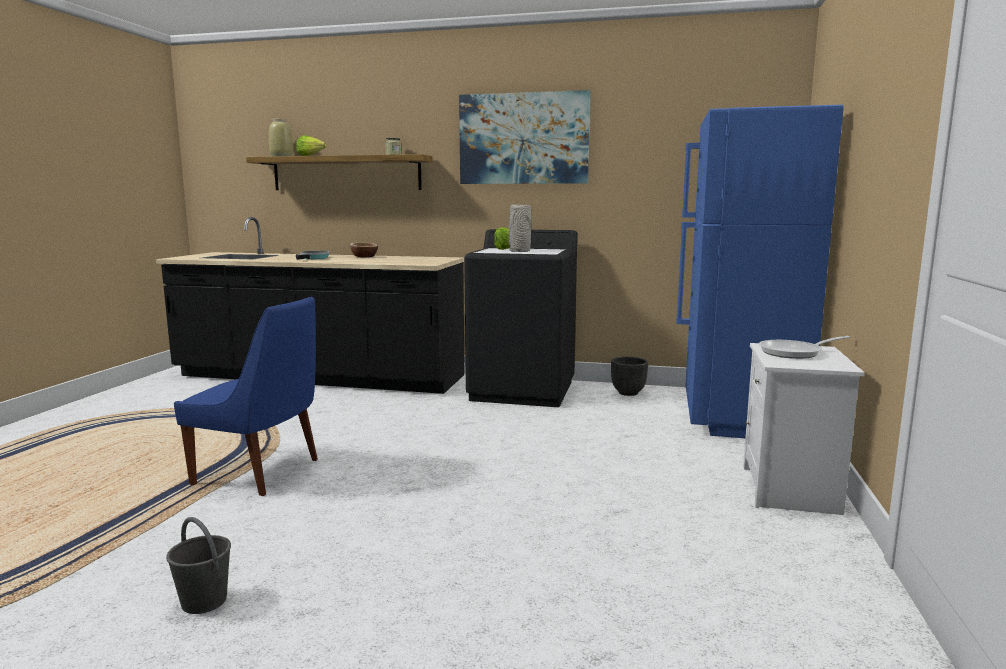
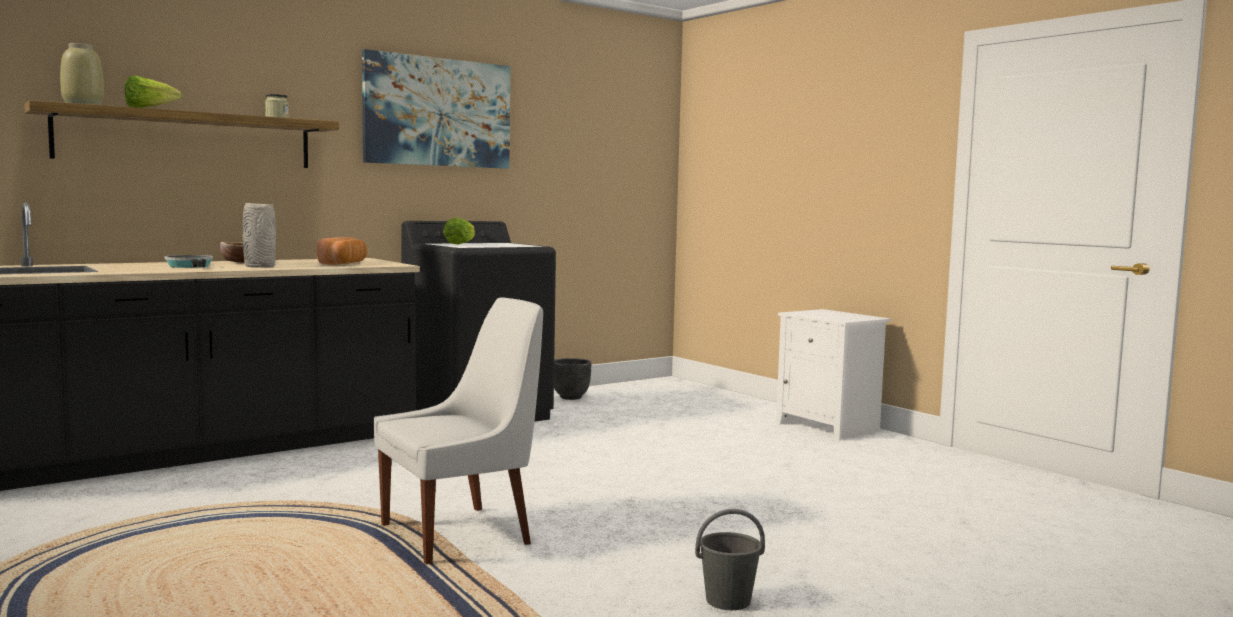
camera: 50 degrees left, 5 degrees down
blue chair [174,297,318,496] -> white chair [374,297,543,564]
grey vase [509,204,532,252] -> grey vase moved to [243,203,276,268]
blue fridge [676,105,843,438] -> none
frying pan [759,336,850,359] -> none
none -> bread [317,237,367,265]

